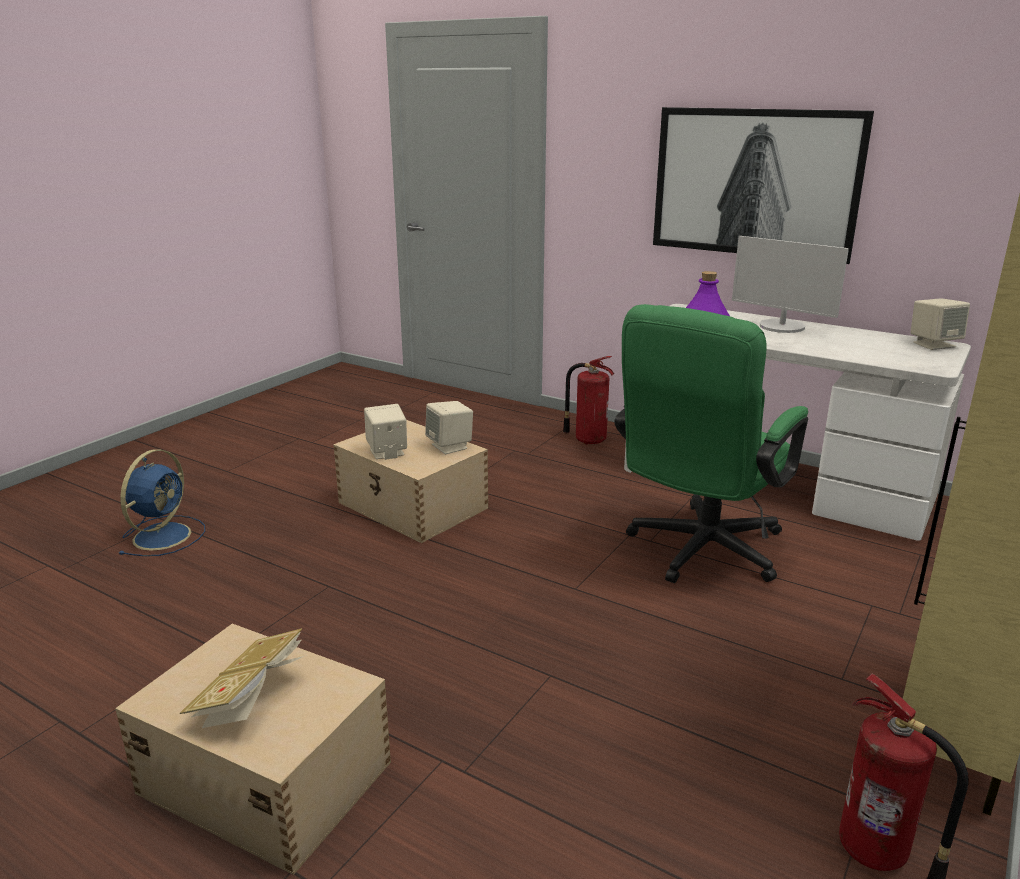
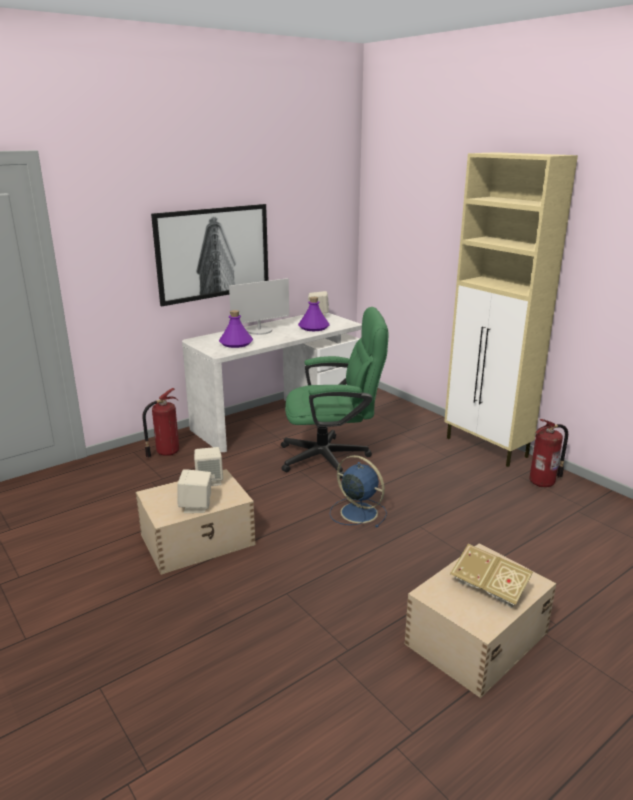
camera: 70 degrees left, 0 degrees up
blue fan [119,449,205,556] -> blue fan moved to [330,455,387,528]
green office chair [614,304,808,583] -> green office chair turned 60 degrees counterclockwise [281,307,389,478]
none -> purple bottle [298,297,330,331]

